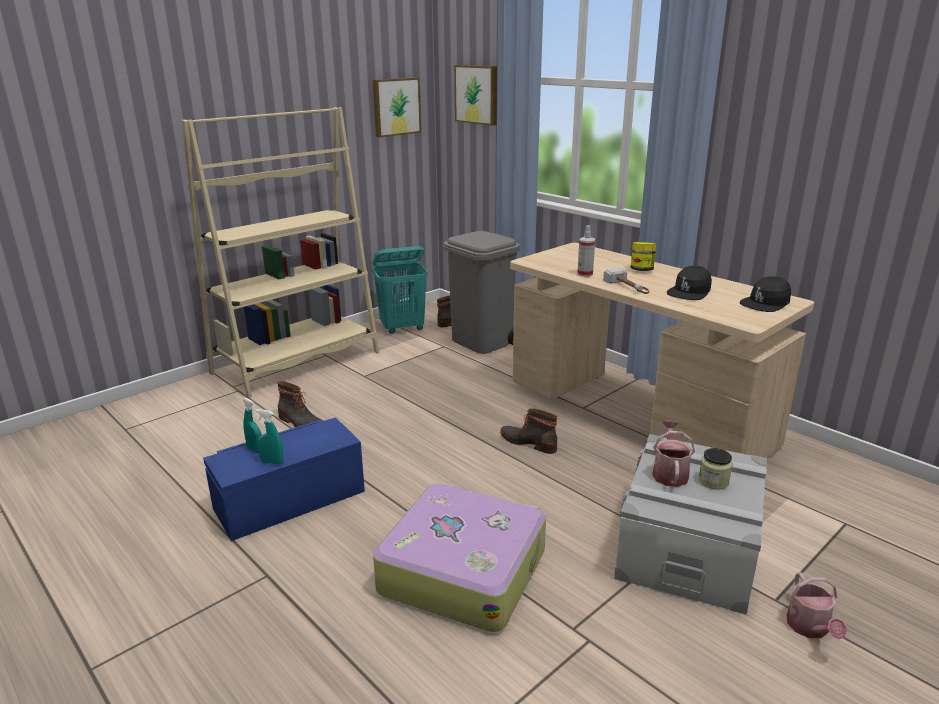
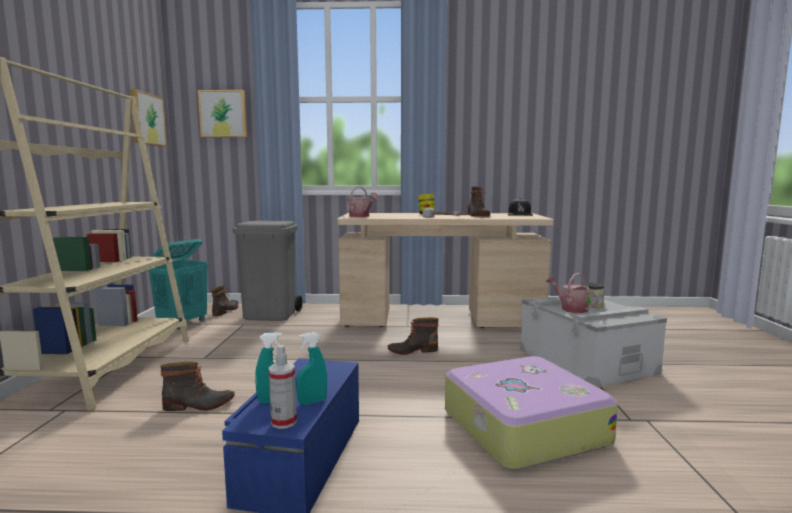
camera: 45 degrees left, 15 degrees down
spray bottle [577,225,595,277] -> spray bottle moved to [269,345,297,429]
black cap [667,266,712,300] -> boot [468,187,490,216]
watering can [787,572,848,640] -> watering can moved to [346,187,379,217]

